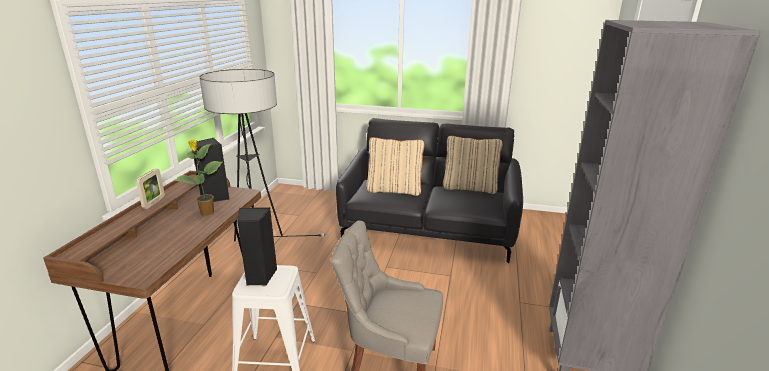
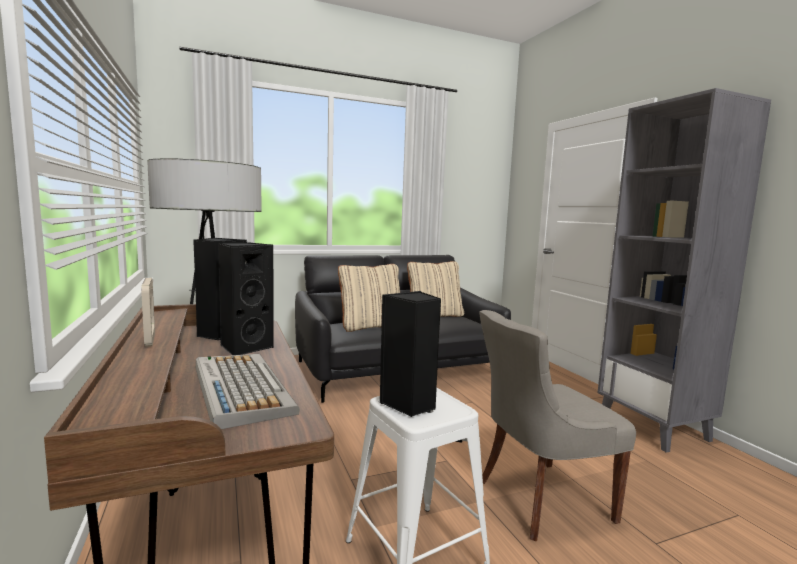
camera: 35 degrees left, 15 degrees down
potted plant [174,140,222,216] -> black speaker [218,242,274,355]
none -> keyboard [196,354,300,429]

